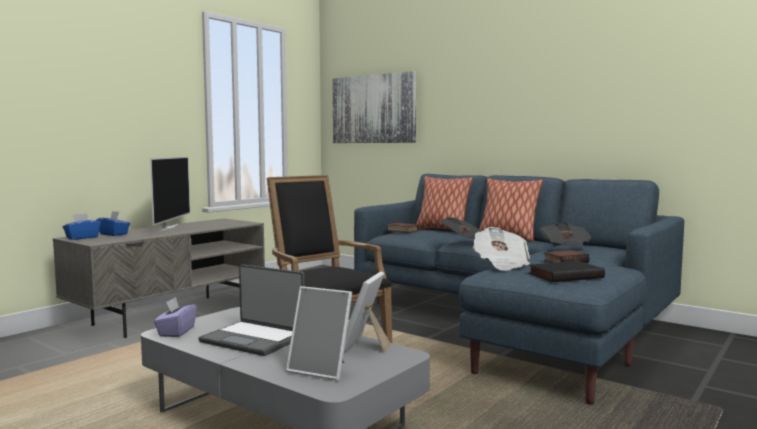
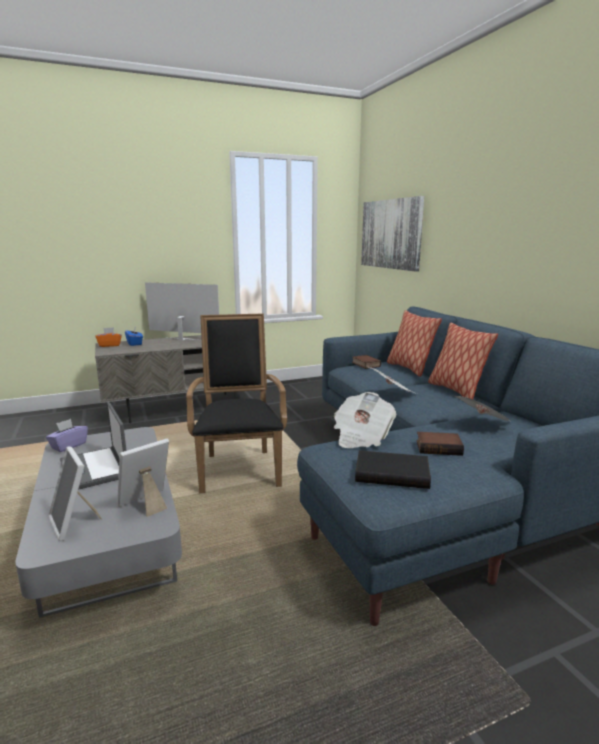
camera: 30 degrees right, 10 degrees up
blue tissue box [63,213,101,240] -> orange tissue box [96,327,122,347]
television [150,157,190,231] -> television turned 105 degrees counterclockwise [145,282,219,341]

